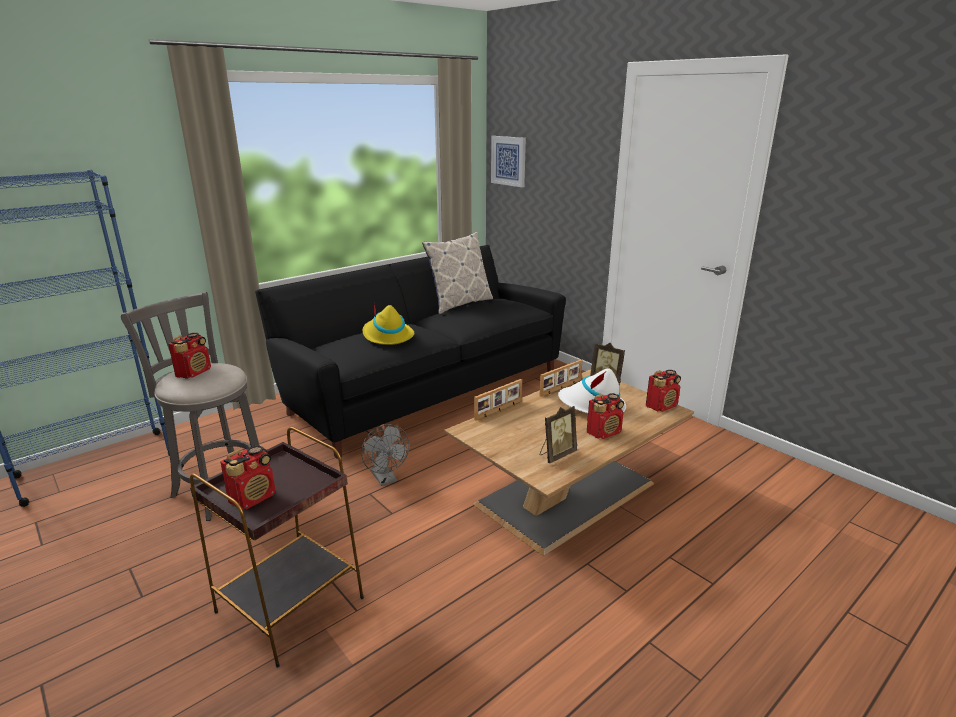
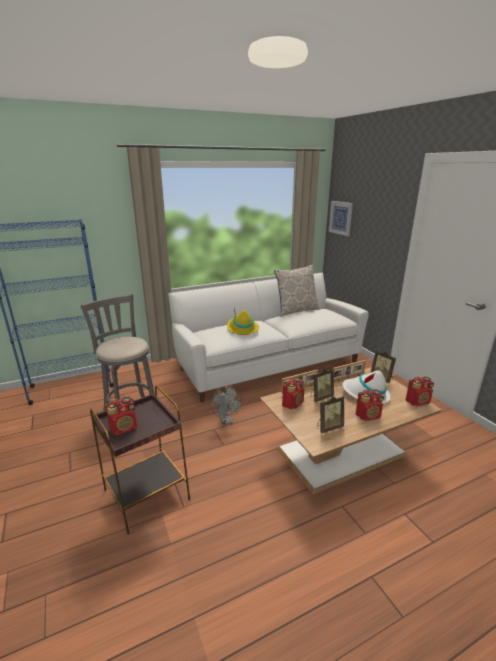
camera: 15 degrees right, 0 degrees up
radio [168,333,211,379] -> radio moved to [282,377,304,410]
black sofa [255,245,566,459] -> white sofa [168,273,369,402]
none -> picture frame [310,368,334,402]

